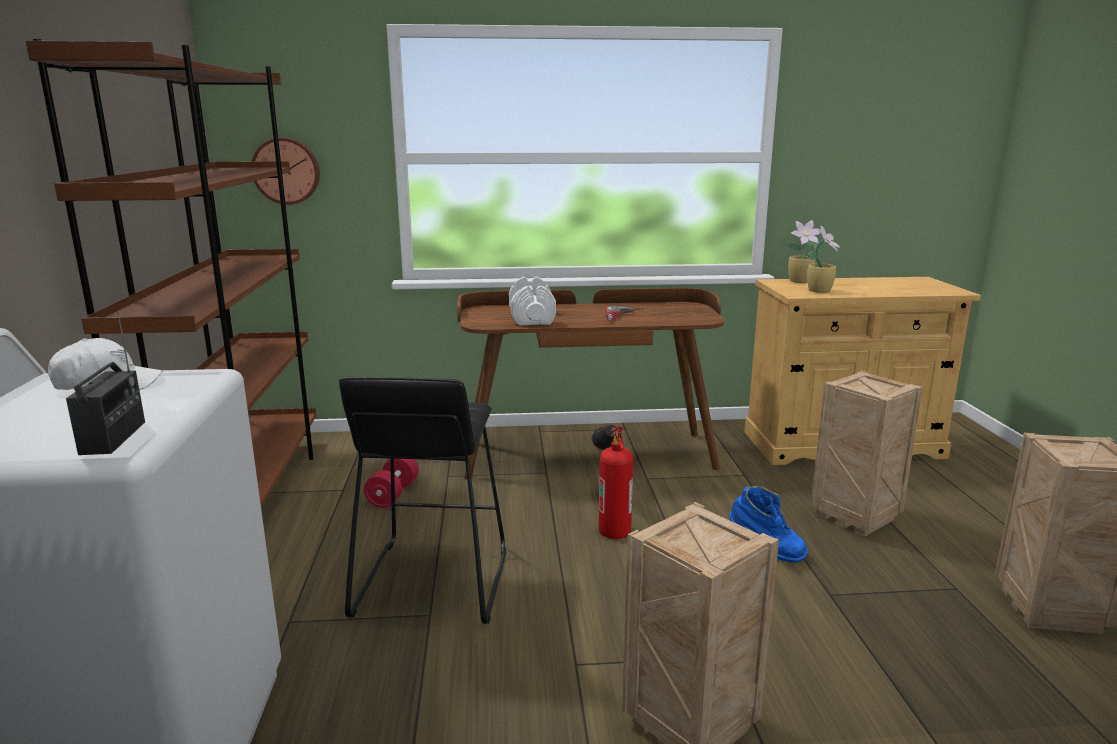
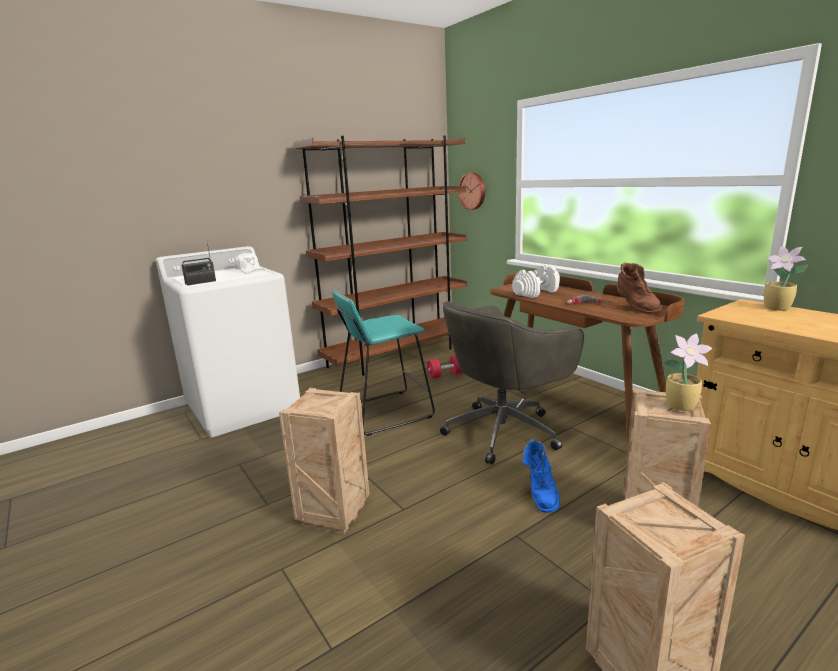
camera: 60 degrees right, 0 degrees up
black stool [339,376,506,624] -> turquoise stool [332,290,435,436]
fire extinguisher [592,425,634,539] -> grey office chair [440,301,584,465]
potted plant [807,226,841,293] -> potted plant moved to [663,333,713,411]
none -> brown boot [617,262,663,314]

